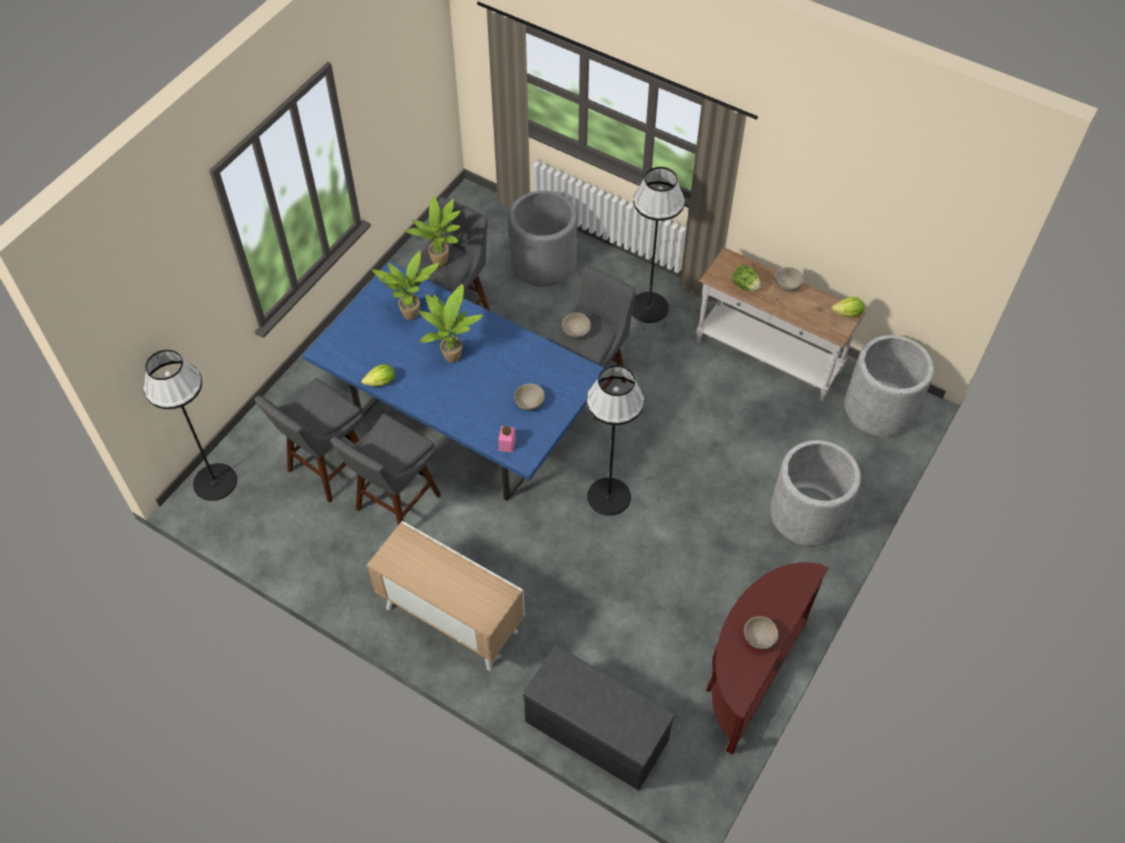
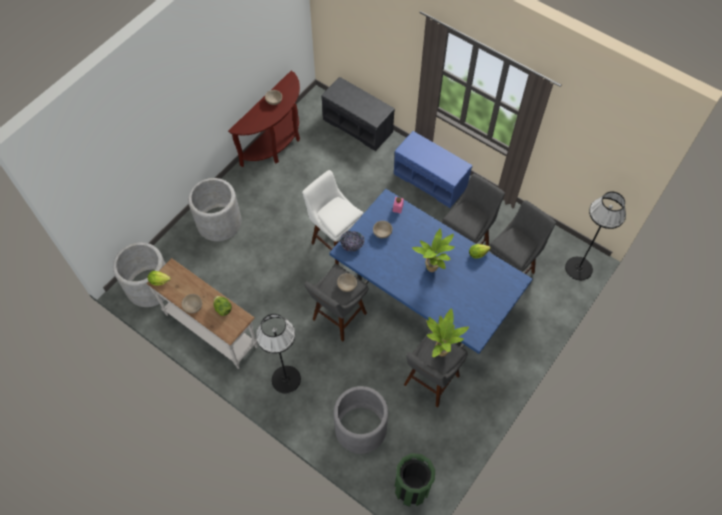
camera: 175 degrees left, 5 degrees up
cabinet [367,521,525,671] -> blue bench [394,131,472,208]
potted plant [372,251,439,320] -> none
black floor lamp [587,365,644,516] -> white stool [302,170,363,265]
none -> bowl [340,231,364,252]
none -> green trash can [395,453,435,507]

